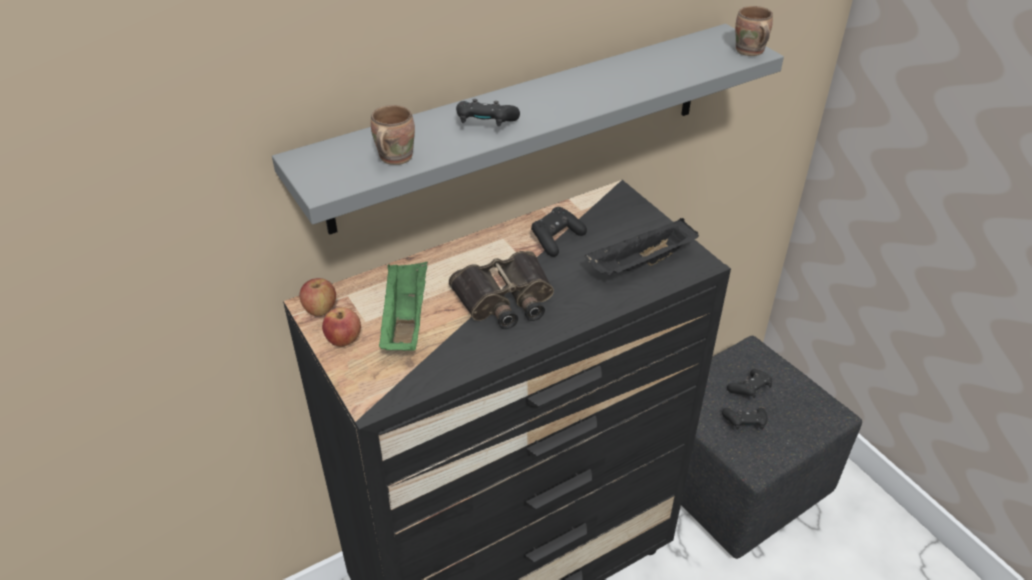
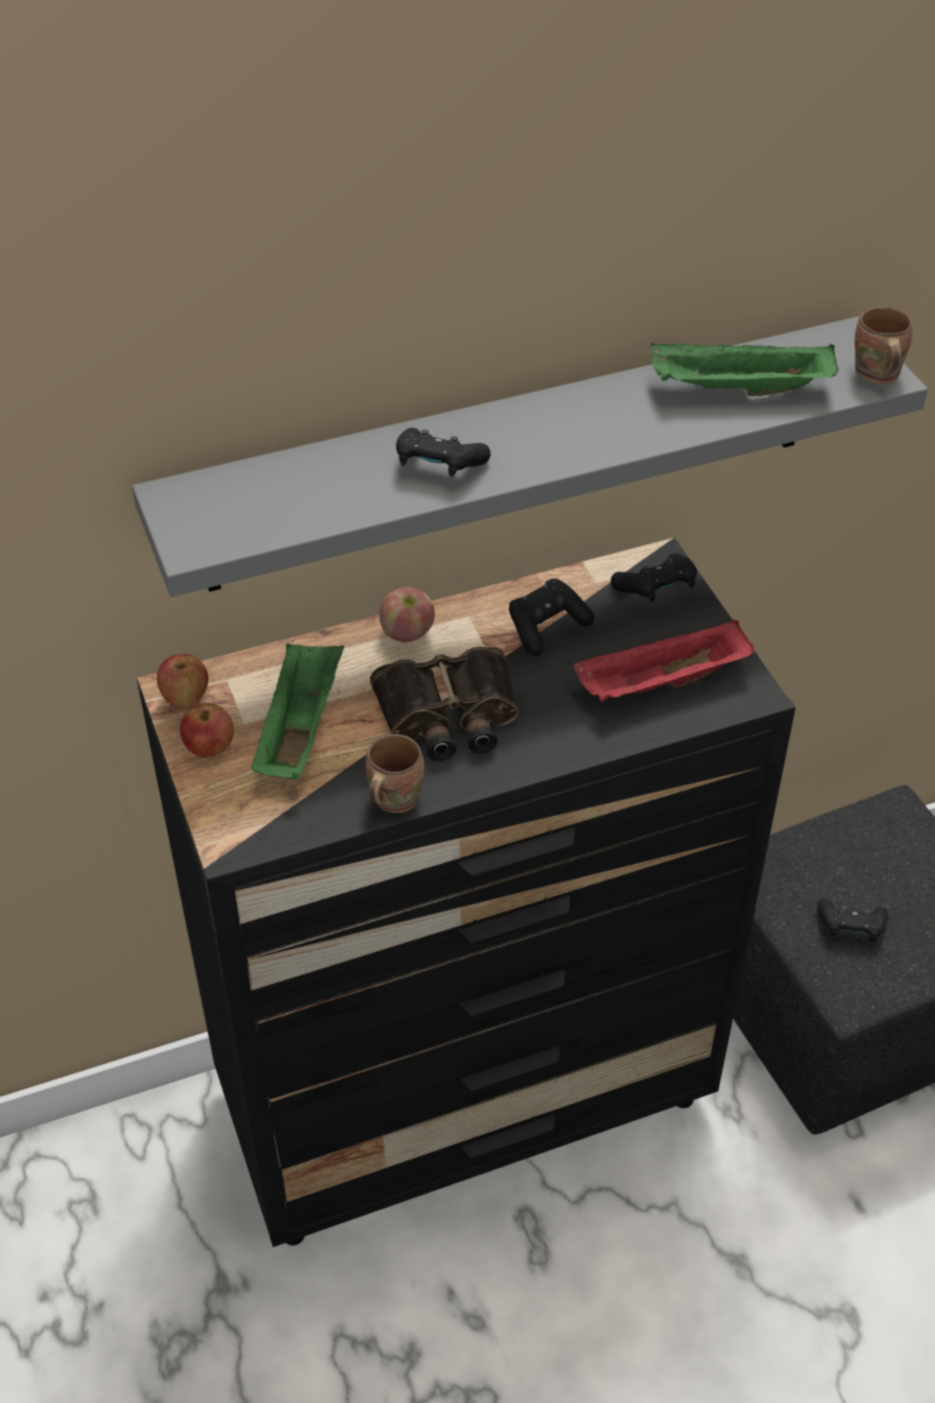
camera: 10 degrees right, 5 degrees up
brown mug [371,105,415,165] -> brown mug moved to [366,734,425,813]
black tray [585,218,699,277] -> red tray [573,619,754,702]
black game controller [727,369,772,398] -> black game controller moved to [611,553,697,602]
none -> apple [379,587,435,642]
none -> green tray [650,343,838,396]

